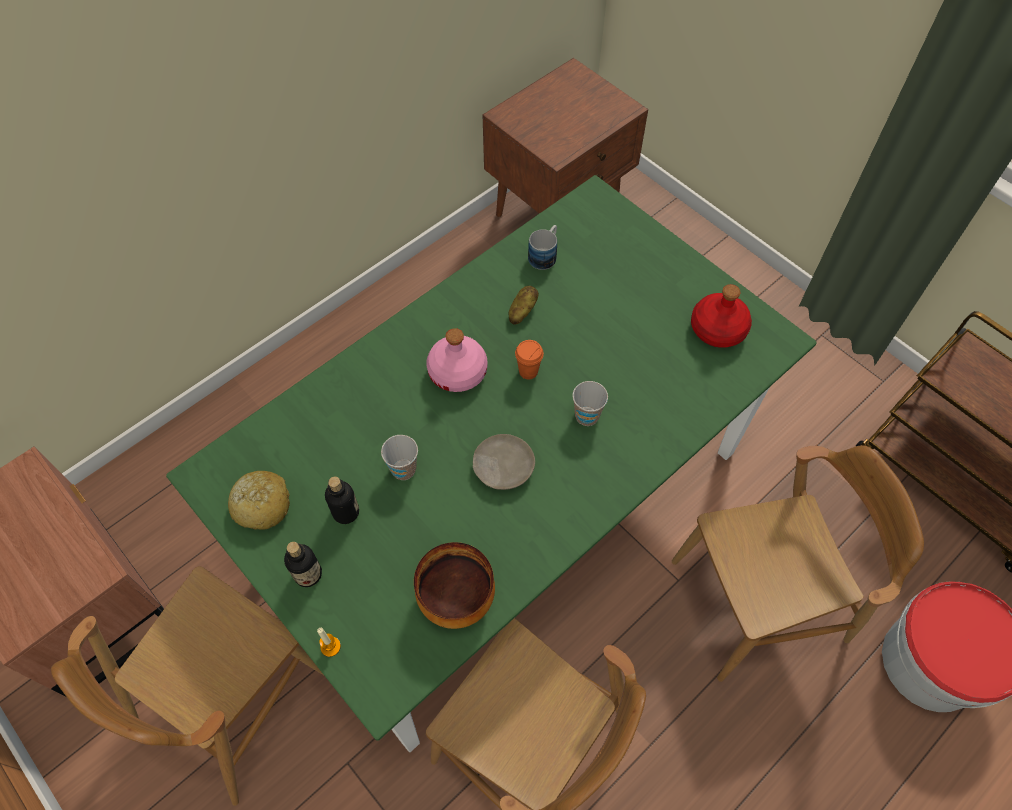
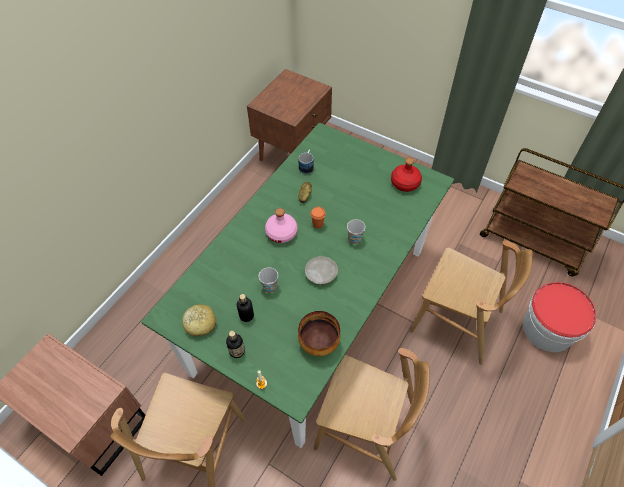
camera: 15 degrees left, 5 degrees down
brown chair [672,445,924,682] -> brown chair turned 60 degrees clockwise [410,240,533,365]

